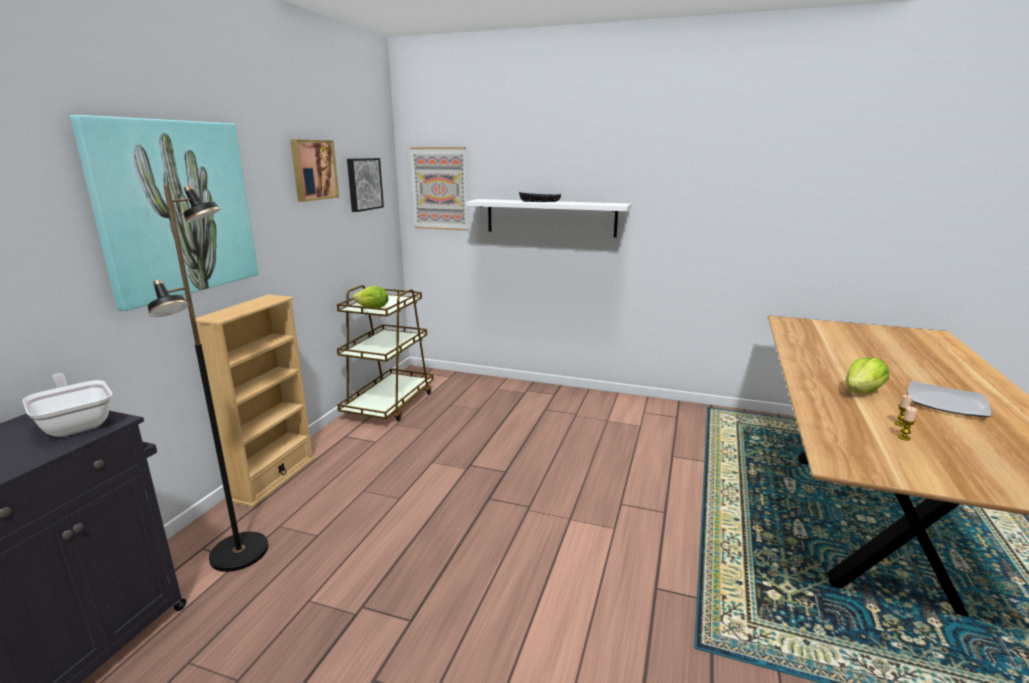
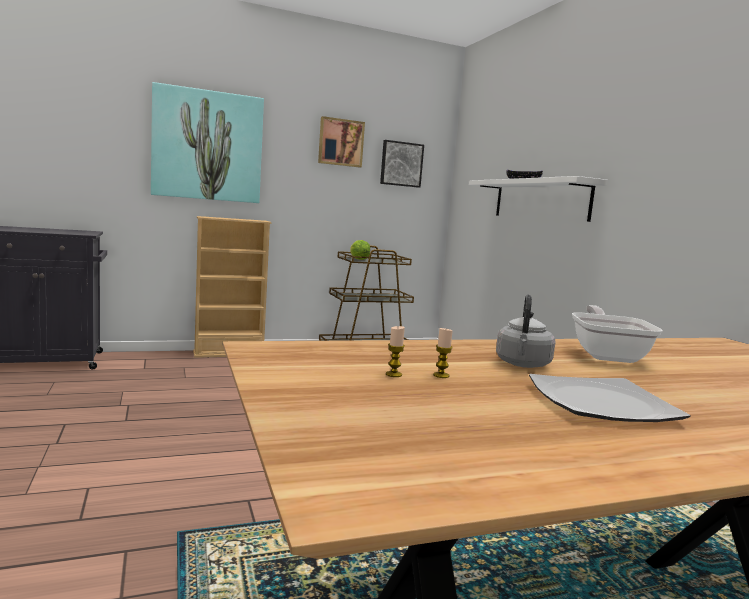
camera: 50 degrees right, 10 degrees down
frying pan [23,373,112,437] -> frying pan moved to [572,305,663,363]
black floor lamp [148,185,269,572] -> none
picture [410,147,468,231] -> none
lettuce [845,357,889,394] -> grey kettle [496,295,555,368]

